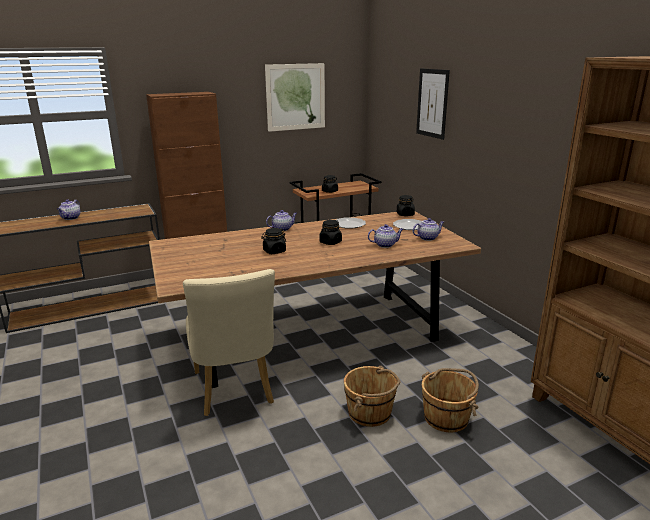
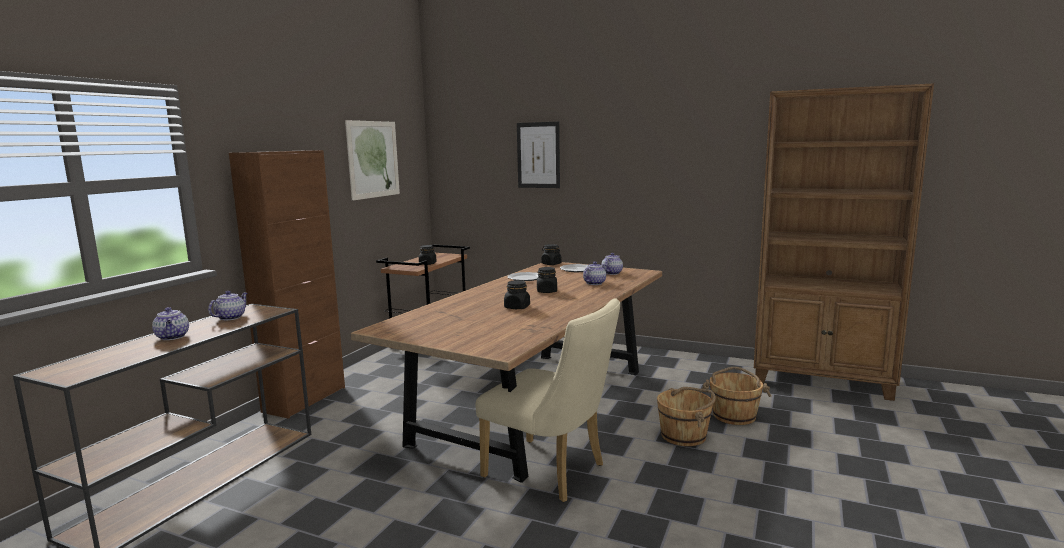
camera: 40 degrees left, 10 degrees down
teapot [266,210,297,231] -> teapot moved to [208,291,247,320]

